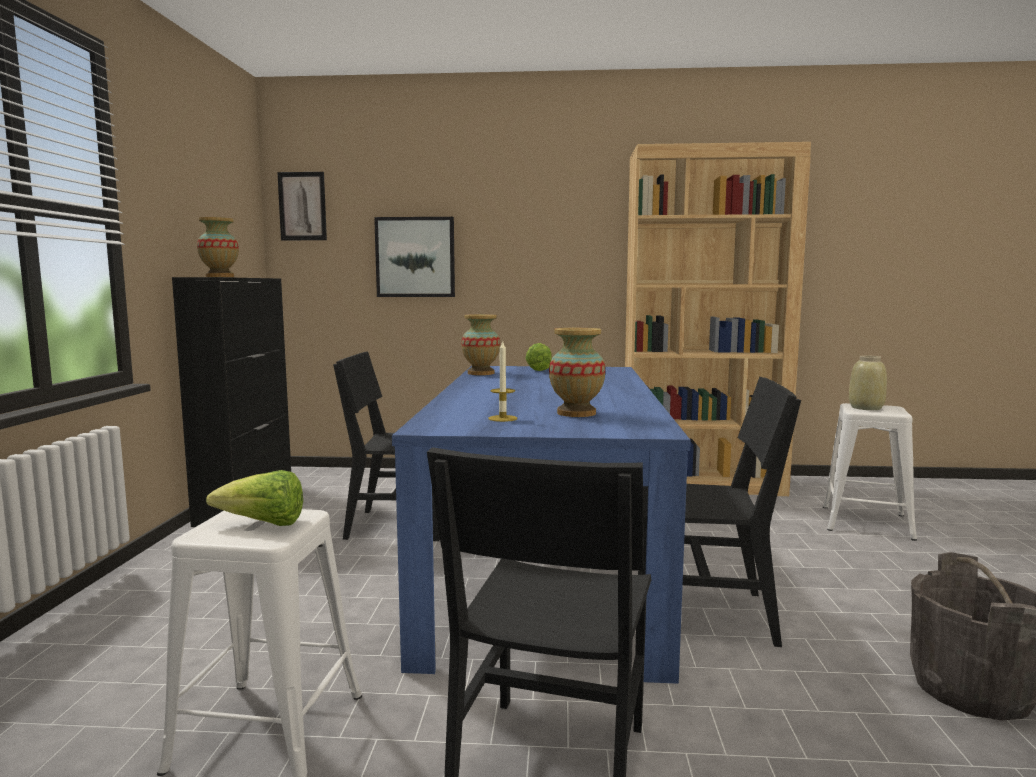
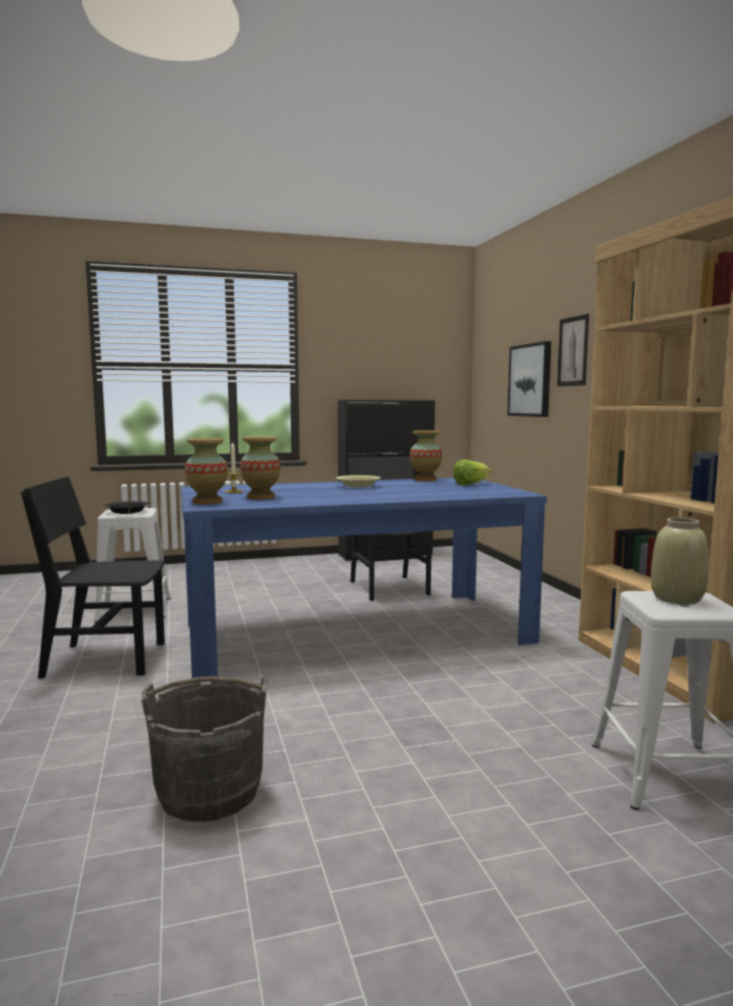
camera: 70 degrees right, 0 degrees up
vase [197,217,239,277] -> vase moved to [185,438,228,504]
lettuce [206,470,303,526] -> black bowl [104,501,150,514]
picture [277,172,327,240] -> picture moved to [557,314,589,386]
black chair [638,377,801,647] -> none
none -> yellow bowl [336,475,381,488]

